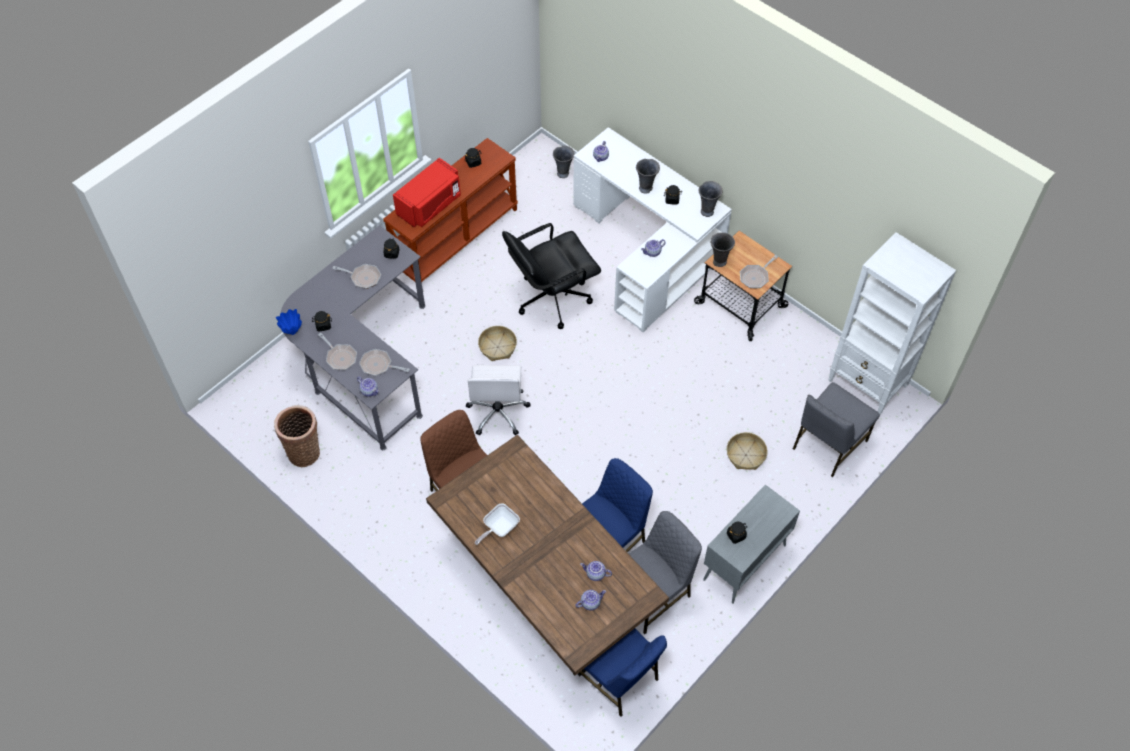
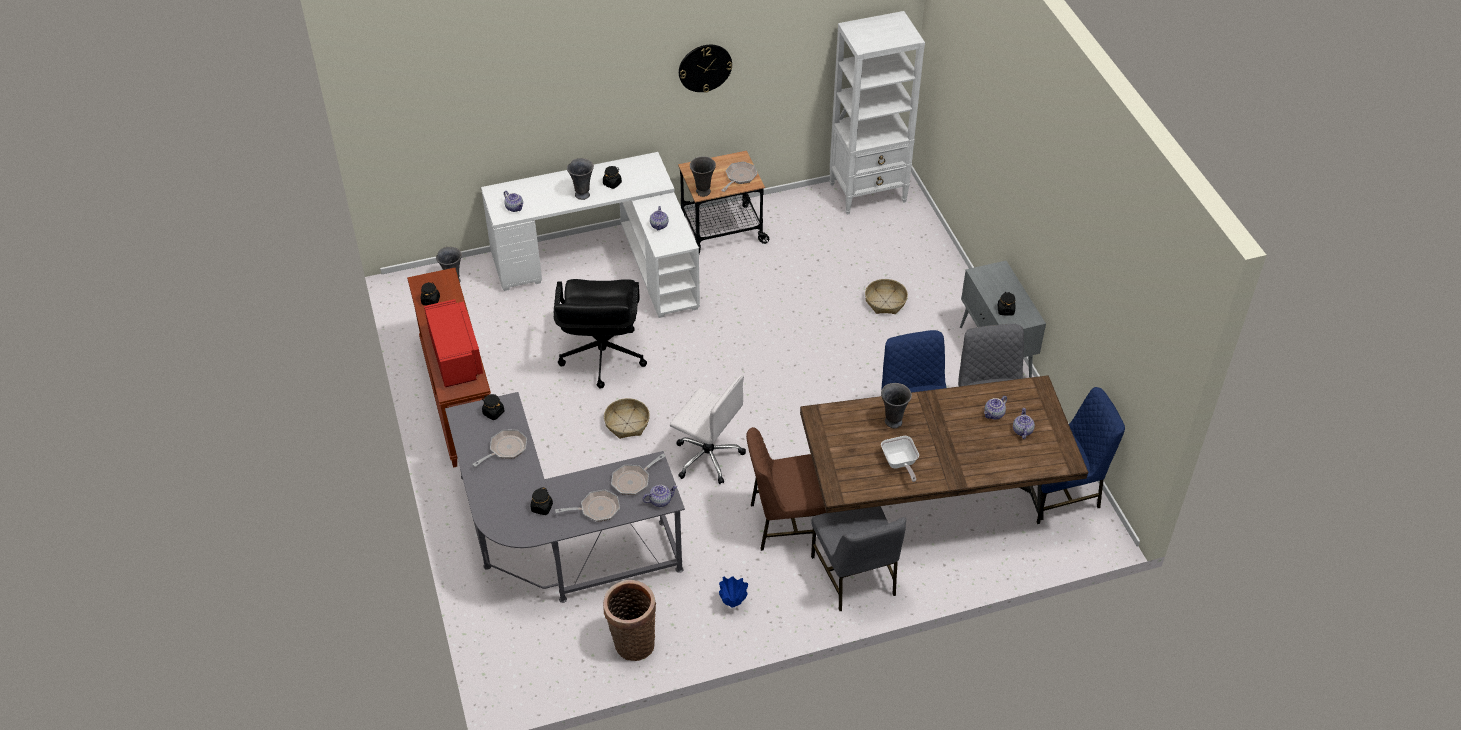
camera: 60 degrees left, 10 degrees down
blue vase [276,309,302,335] -> blue vase moved to [719,576,748,608]
grey vase [698,181,723,217] -> grey vase moved to [881,383,912,428]
frying pan [740,255,778,288] -> frying pan turned 135 degrees counterclockwise [721,162,758,192]
grey chair [793,382,880,477] -> grey chair moved to [811,506,906,611]
none -> wall clock [679,45,732,93]

